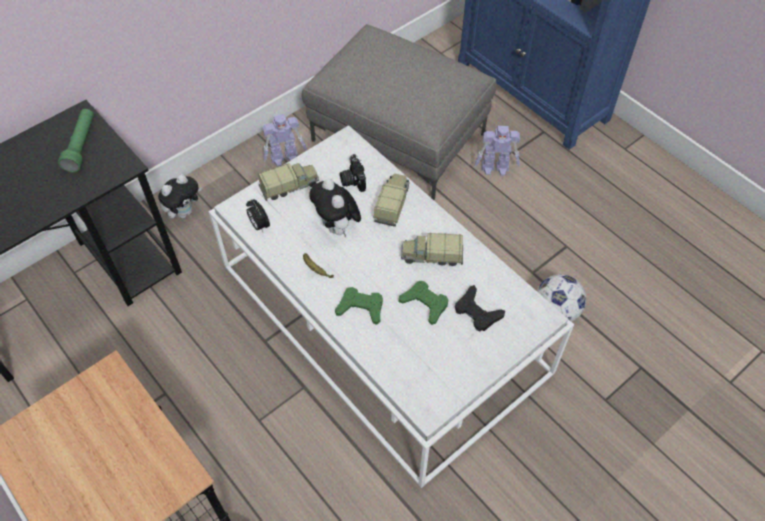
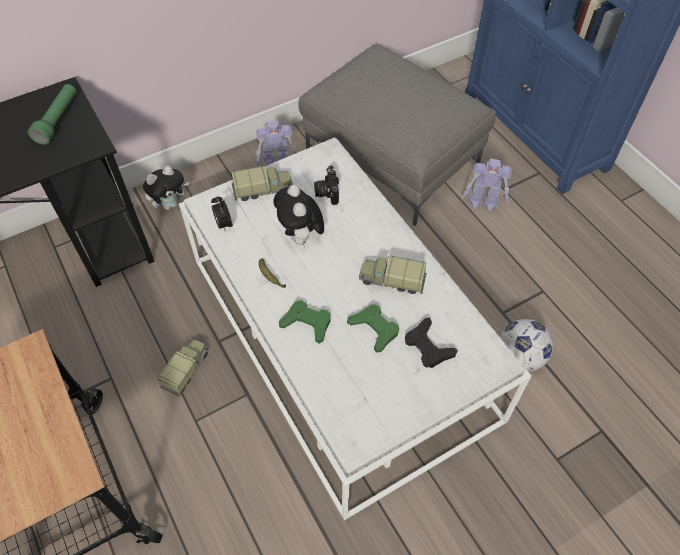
camera: 10 degrees right, 0 degrees up
toy truck [374,174,410,227] -> toy truck moved to [157,340,208,397]

